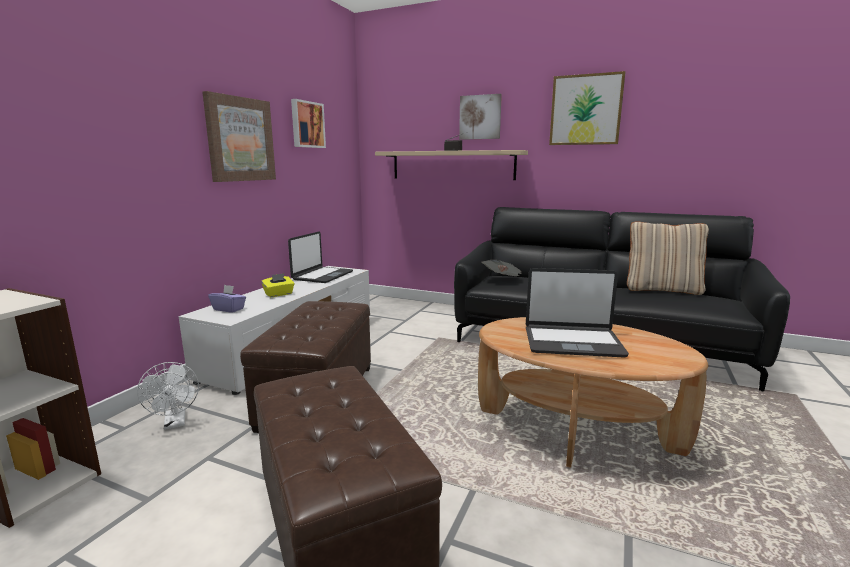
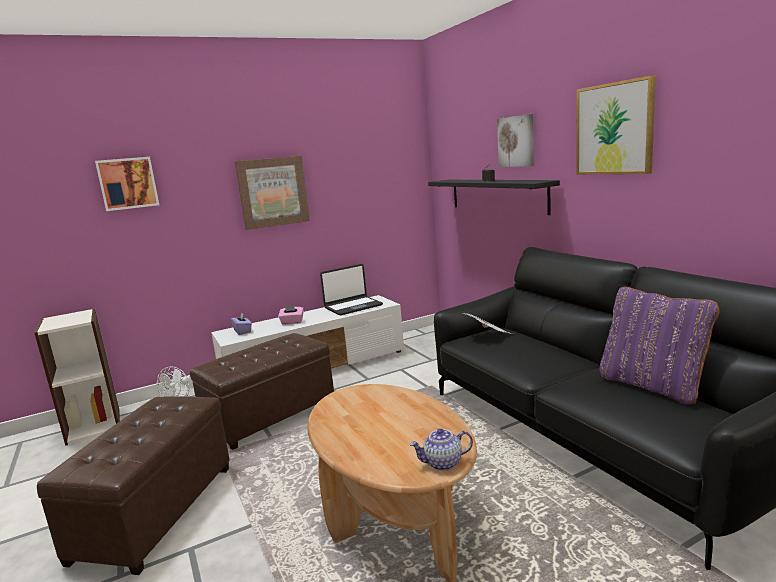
camera: 40 degrees right, 0 degrees up
yellow tissue box [261,273,295,297] -> pink tissue box [278,305,304,324]
picture [291,99,326,148] -> picture moved to [95,157,159,211]
beige shelf [375,150,528,180] -> black shelf [428,180,560,215]
laptop [526,268,629,358] -> none
beige pillow [627,221,709,295] -> purple pillow [599,287,719,405]
none -> teapot [410,428,473,471]

